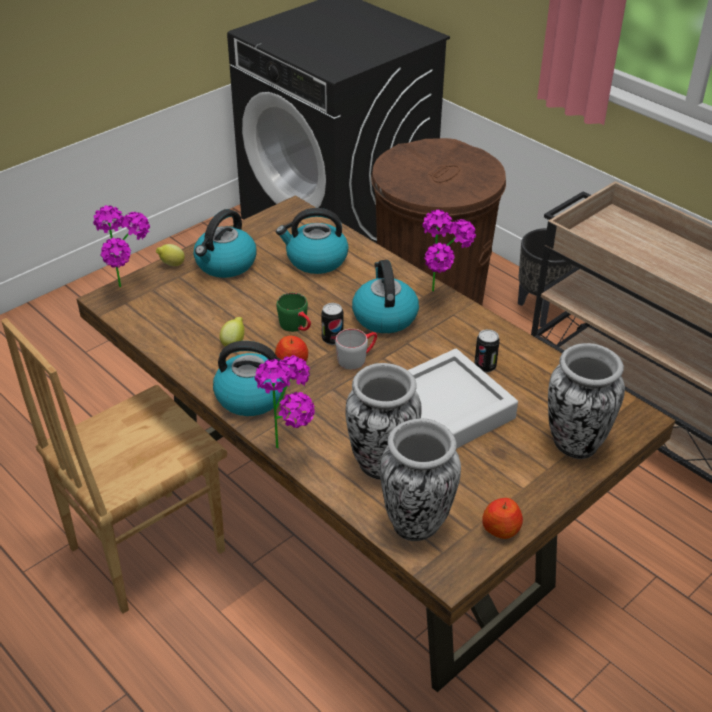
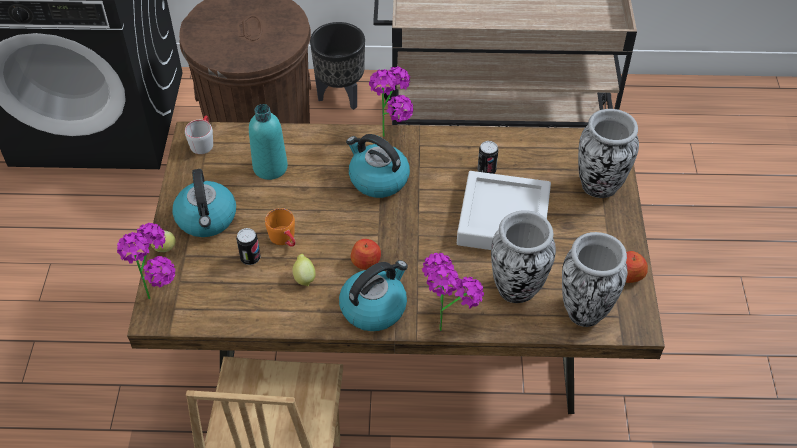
camera: 45 degrees left, 10 degrees up
kettle [276,208,349,274] -> turquoise bottle [249,104,288,180]
green mug [276,293,311,332] -> none
can [321,303,344,345] -> can moved to [236,228,261,265]
grey mug [335,329,377,370] -> grey mug moved to [185,115,213,154]
none -> orange mug [265,208,296,247]

